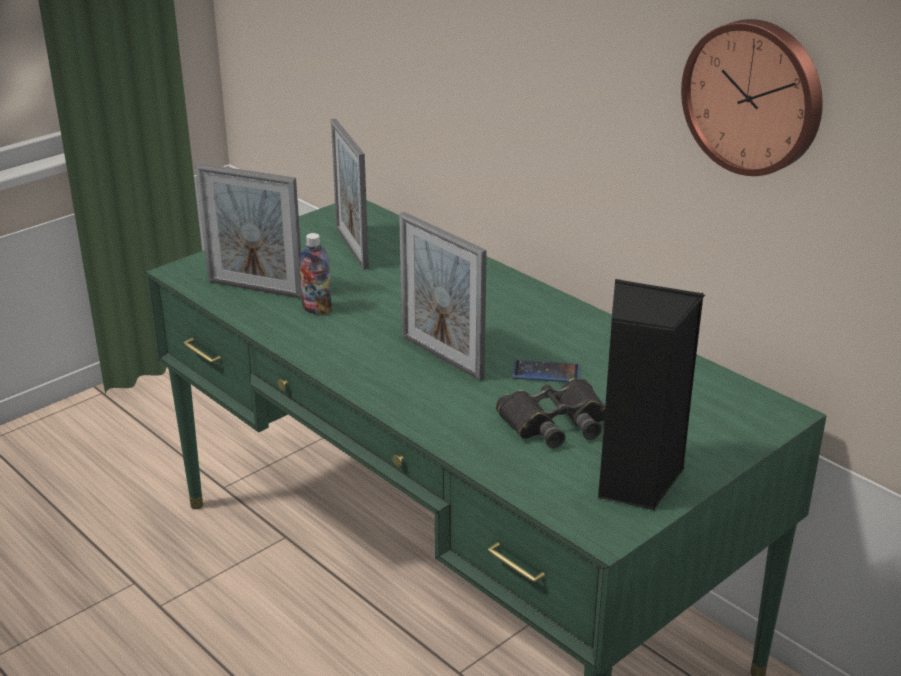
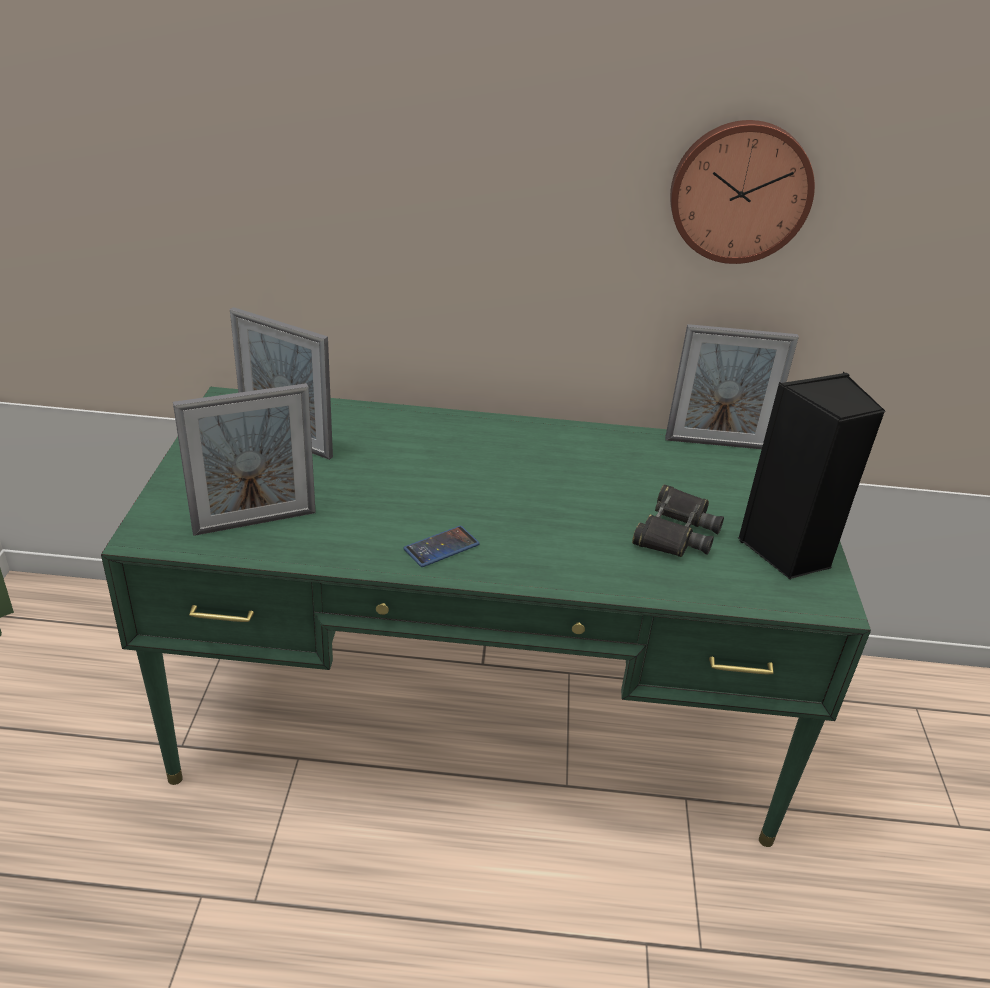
camera: 45 degrees left, 5 degrees up
bottle [299,233,332,315] -> none
picture frame [399,212,487,381] -> picture frame moved to [665,324,799,449]
phone [512,360,580,382] -> phone moved to [403,526,480,567]

